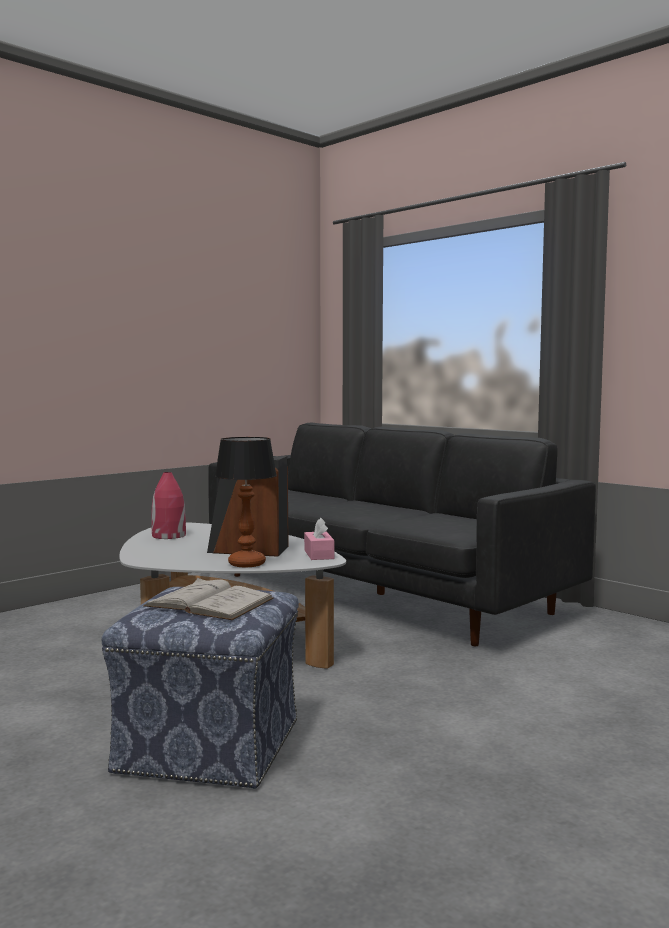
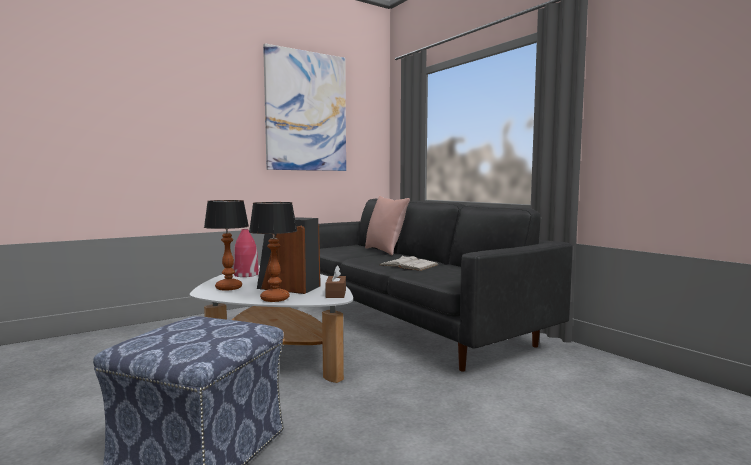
camera: 10 degrees right, 0 degrees up
white book [143,578,274,620] -> white book moved to [380,256,439,271]
pink tissue box [304,518,334,560] -> brown tissue box [325,265,346,298]
none -> table lamp [204,200,249,291]
none -> picture [263,43,346,171]
none -> pink pillow [365,196,410,255]

